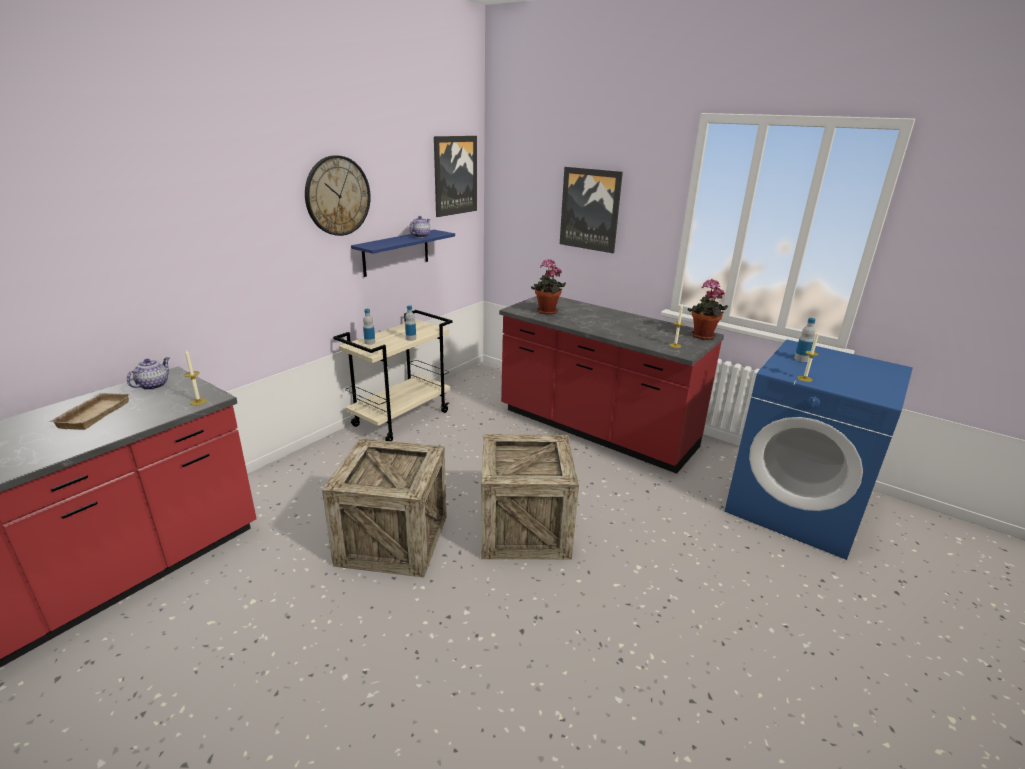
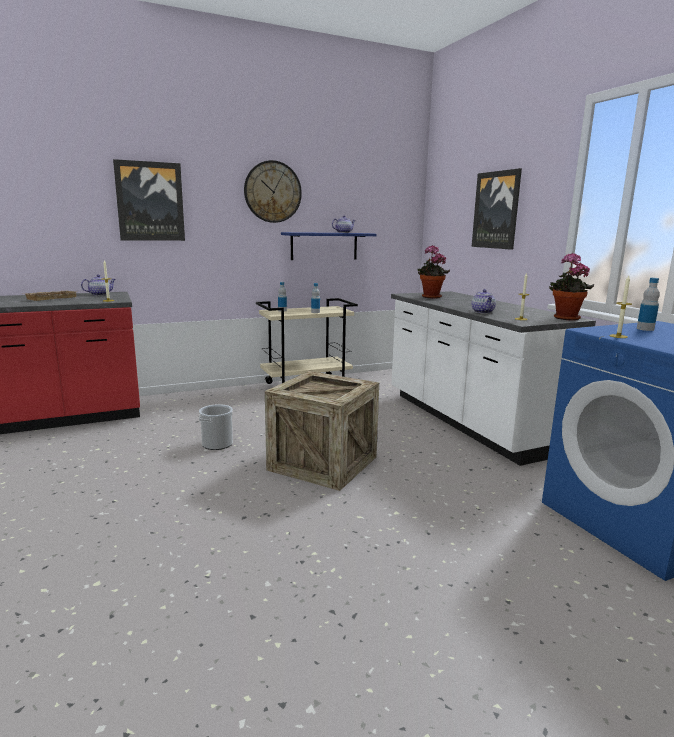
camera: 30 degrees right, 10 degrees down
crate [322,438,447,578] -> bucket [199,404,233,450]
picture [434,136,477,217] -> picture moved to [113,159,185,241]
red counter [499,296,724,474] -> white counter [391,291,596,466]
none -> teapot [471,289,496,314]

